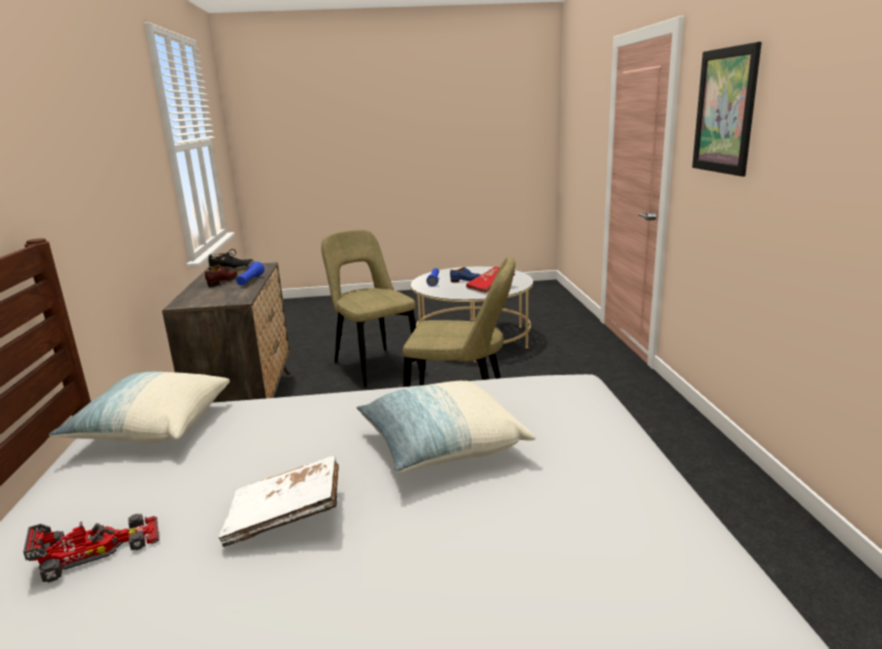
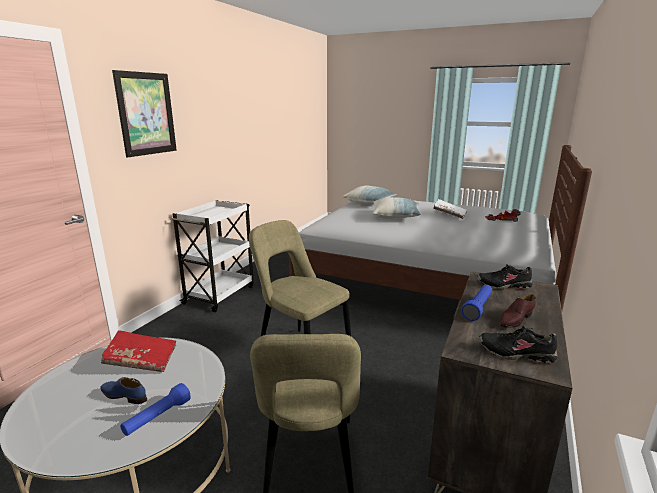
camera: 150 degrees left, 0 degrees up
pillow [49,372,230,443] -> pillow moved to [343,186,397,204]
none -> white cart [170,200,254,312]
none -> black shoe [477,265,533,289]

